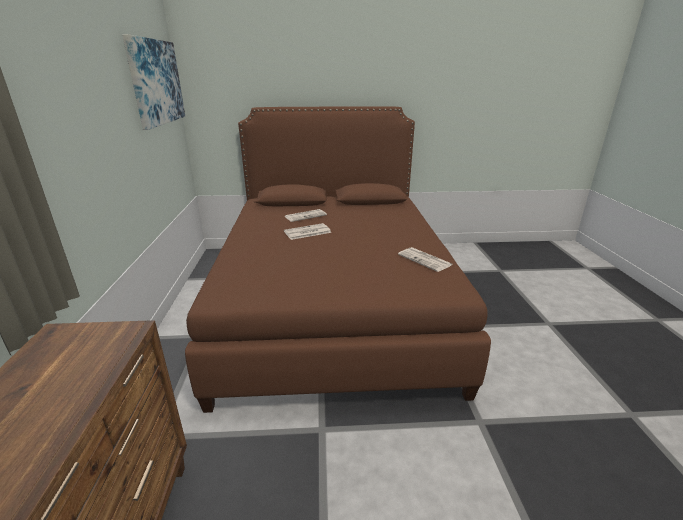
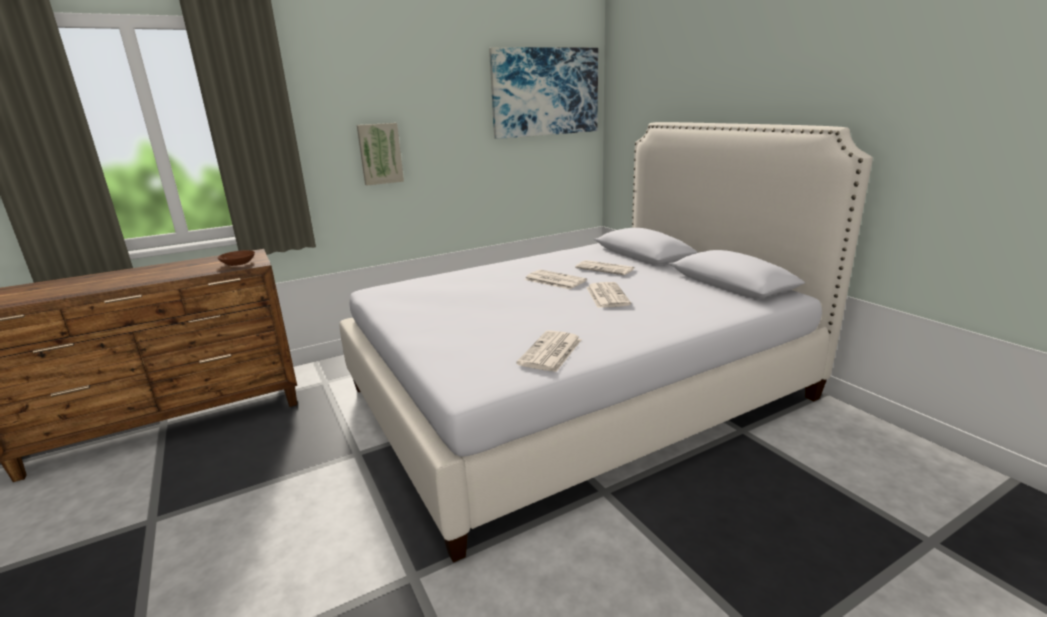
camera: 65 degrees right, 5 degrees down
brown bed [185,106,491,413] -> white bed [339,122,873,563]
none -> brown bowl [217,250,255,266]
none -> picture [357,123,404,186]
none -> newspaper [586,282,631,308]

